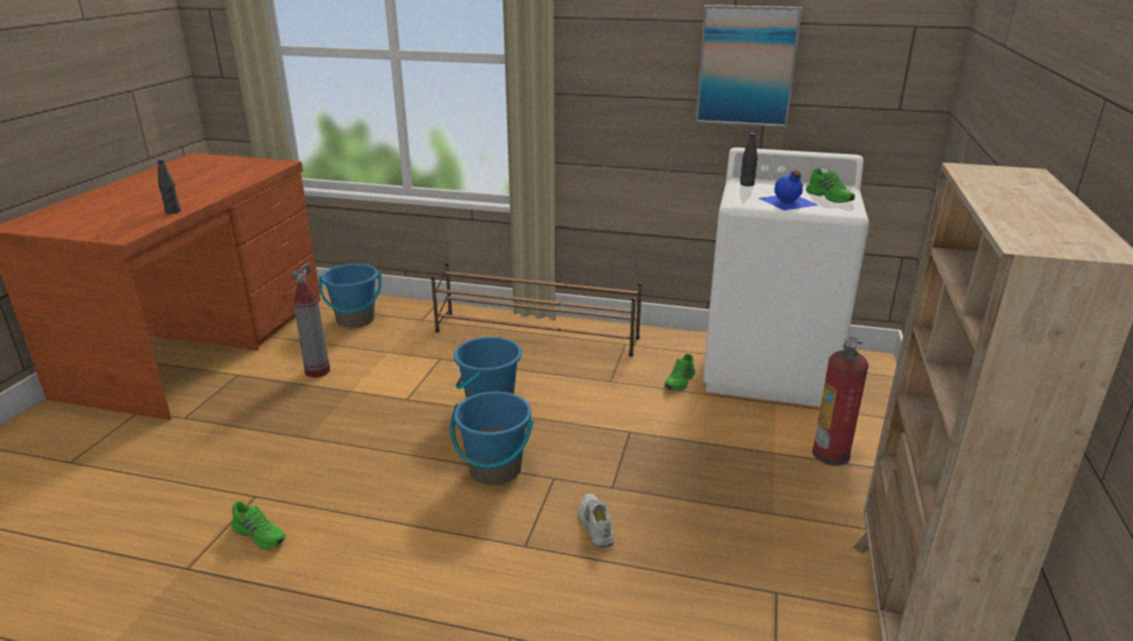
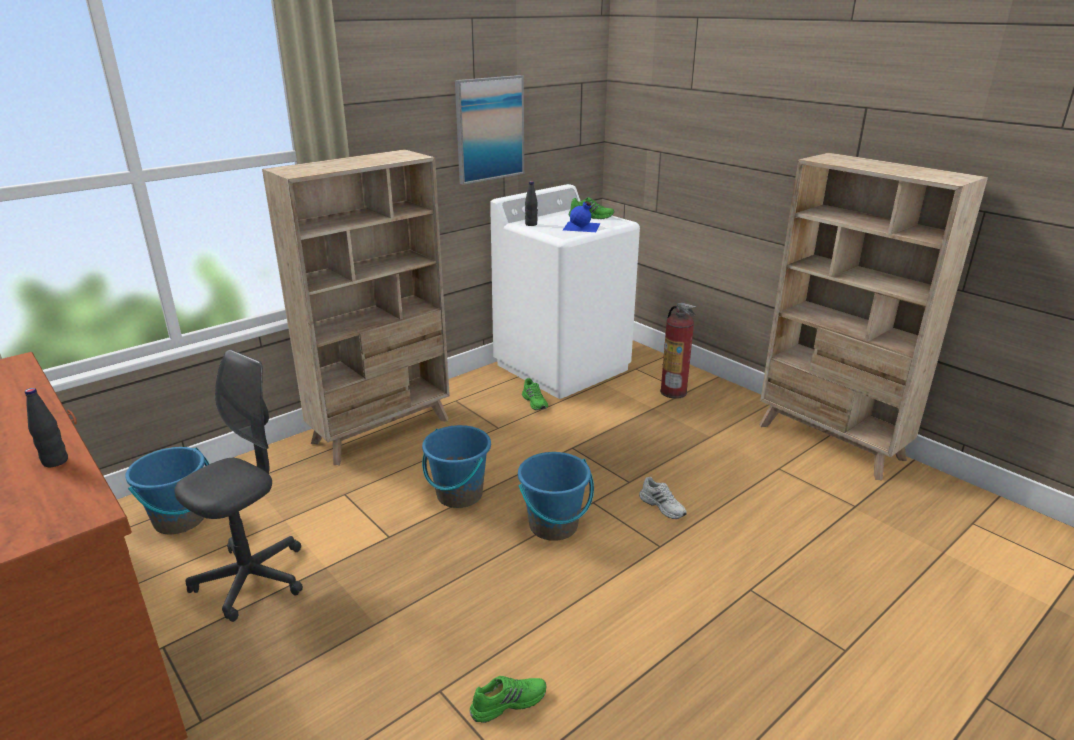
camera: 55 degrees left, 0 degrees up
fire extinguisher [291,262,330,378] -> grey office chair [174,349,303,622]
brown shoe rack [431,263,642,357] -> beige bookcase [262,149,450,465]
white shoe [578,493,614,547] -> white shoe turned 150 degrees counterclockwise [639,477,687,519]

